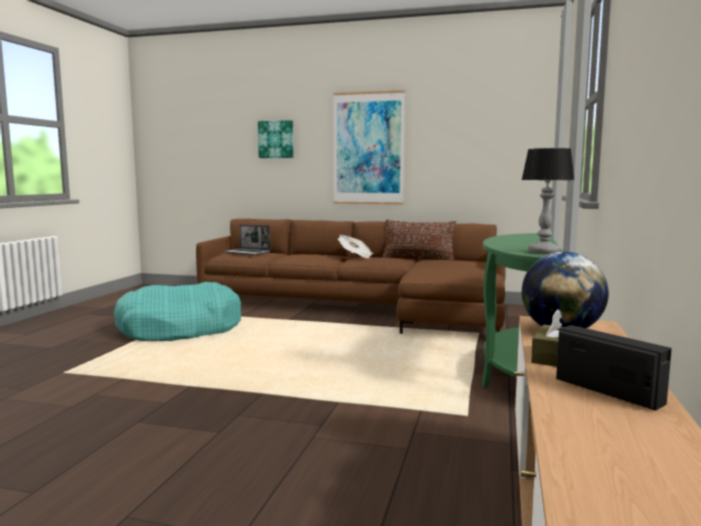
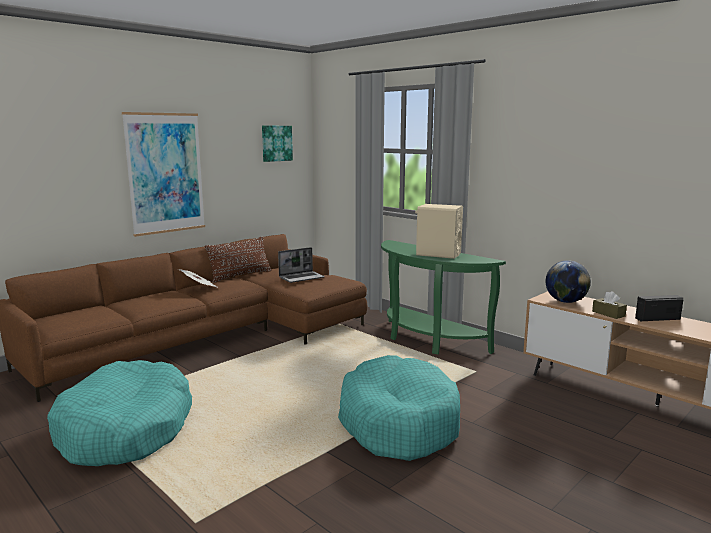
camera: 60 degrees left, 5 degrees up
laptop [224,224,270,255] -> laptop moved to [278,247,324,283]
picture [258,120,294,158] -> picture moved to [262,126,293,162]
table lamp [522,148,575,254] -> none
none -> turquoise dog bed [338,355,460,461]
none -> beige speaker [415,204,463,259]

